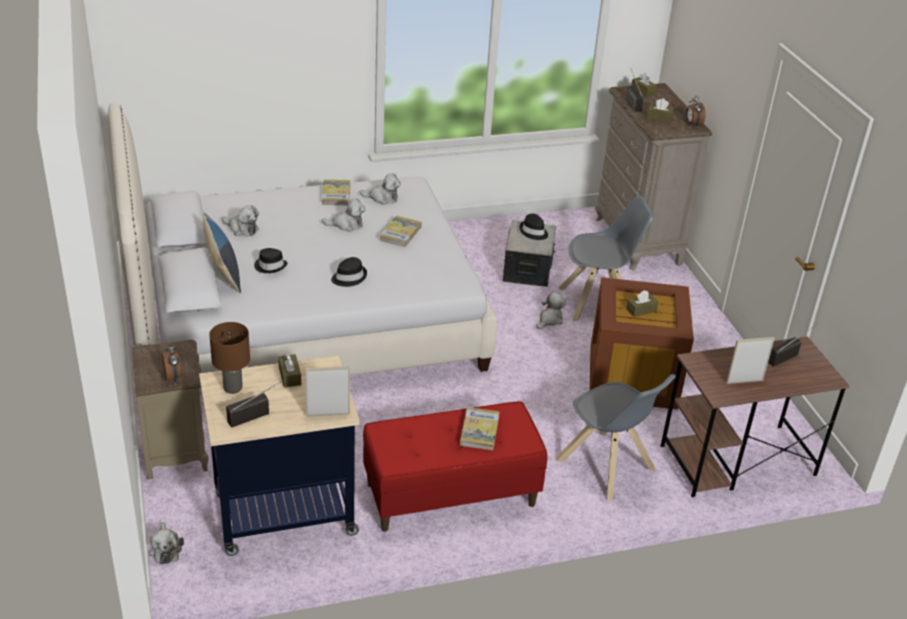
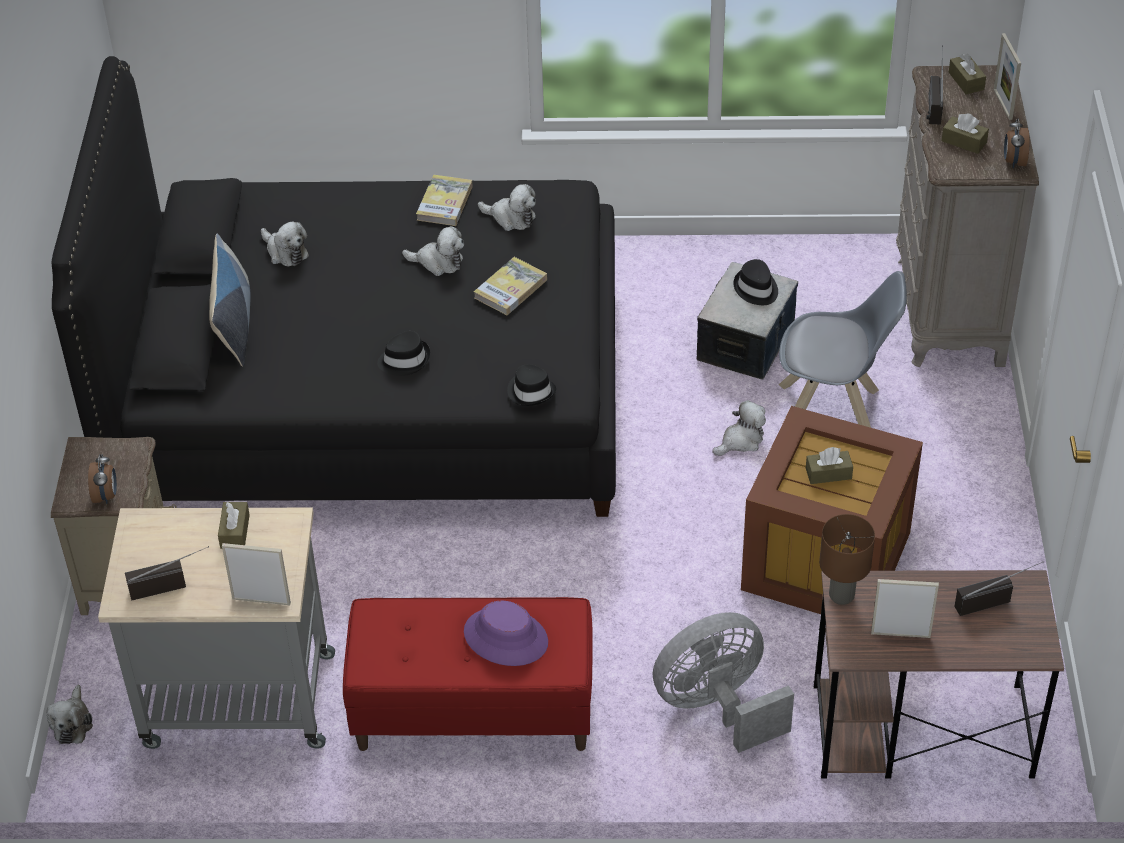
camera: 20 degrees right, 10 degrees up
white bed [108,102,497,395] -> black bed [52,56,616,517]
blue cart [199,356,359,556] -> grey cart [98,508,335,749]
brown table lamp [209,322,250,394] -> brown table lamp moved to [819,514,875,605]
black hat [254,248,287,273] -> black hat moved to [507,364,556,406]
book [460,407,500,450] -> purple hat [464,601,548,666]
grey chair [556,374,676,501] -> grey fan [653,612,794,753]
none -> picture frame [994,33,1021,120]

